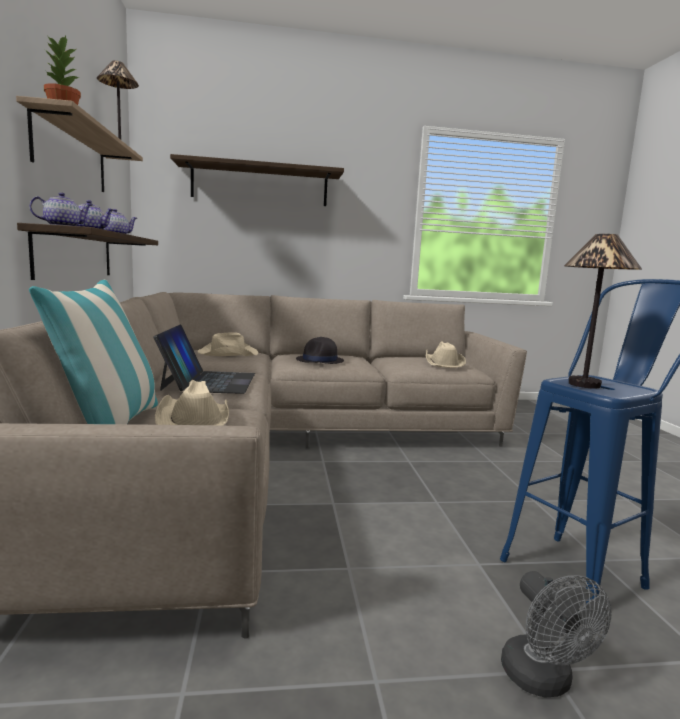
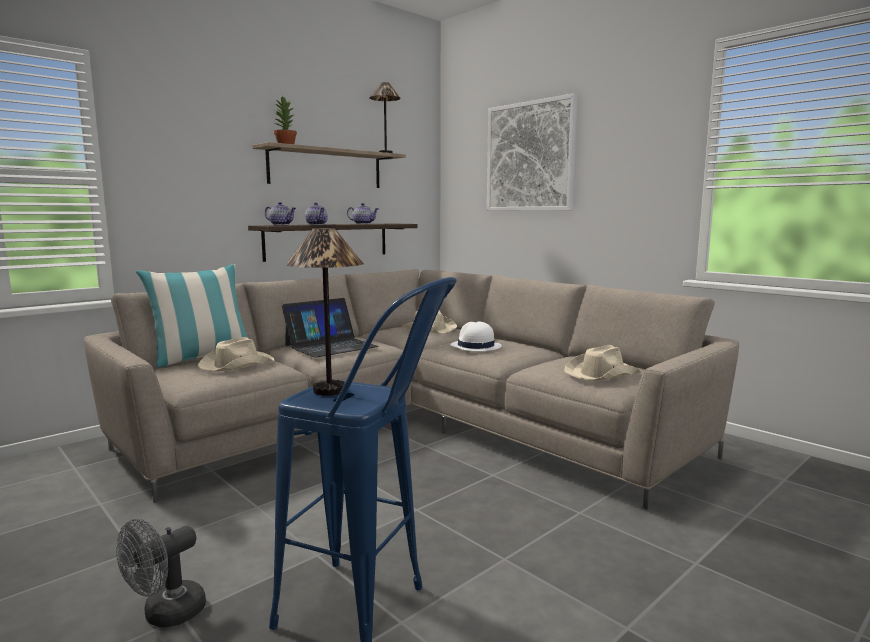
camera: 55 degrees right, 0 degrees up
shelf [170,154,344,206] -> picture [487,93,578,211]
black hat [296,337,344,364] -> white hat [450,322,502,351]

